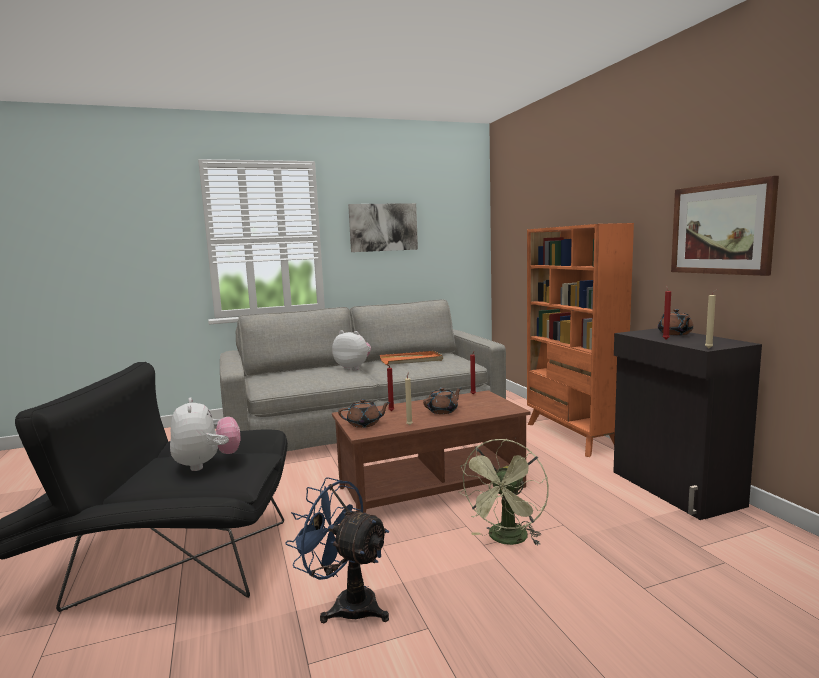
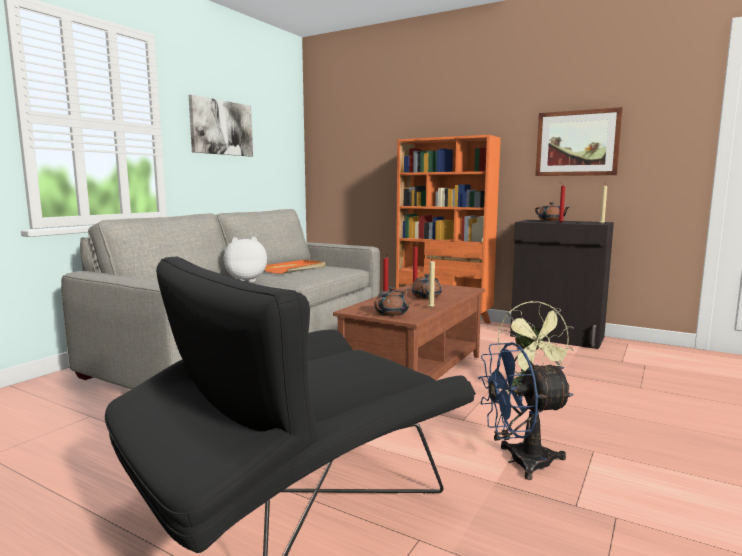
camera: 40 degrees left, 0 degrees up
plush toy [170,397,241,471] -> none

